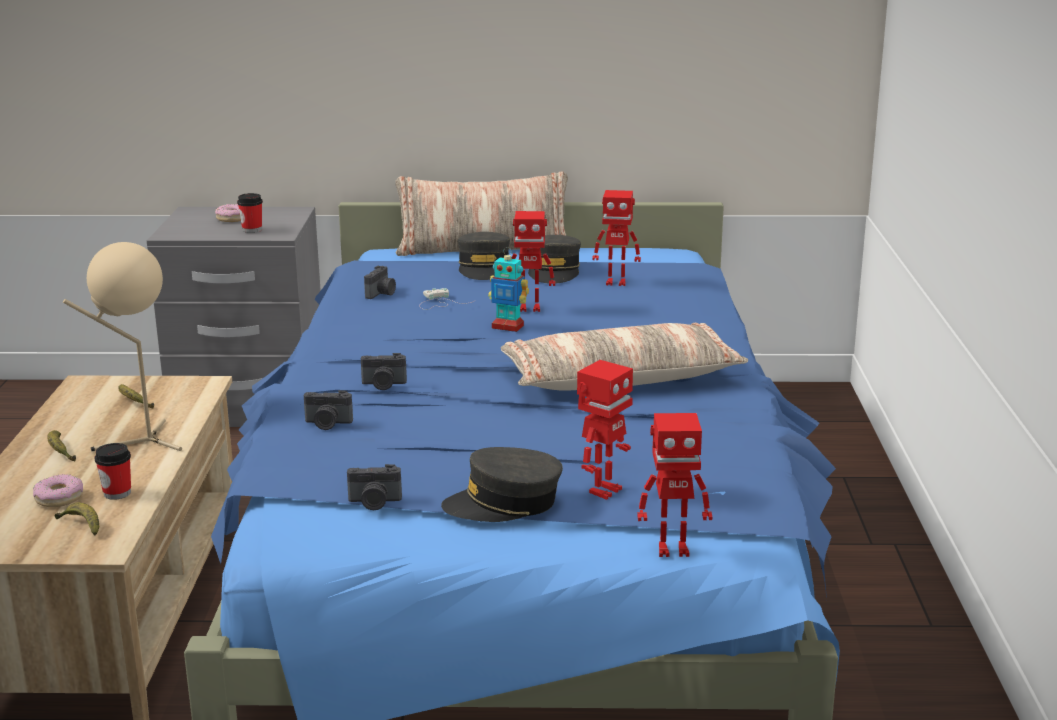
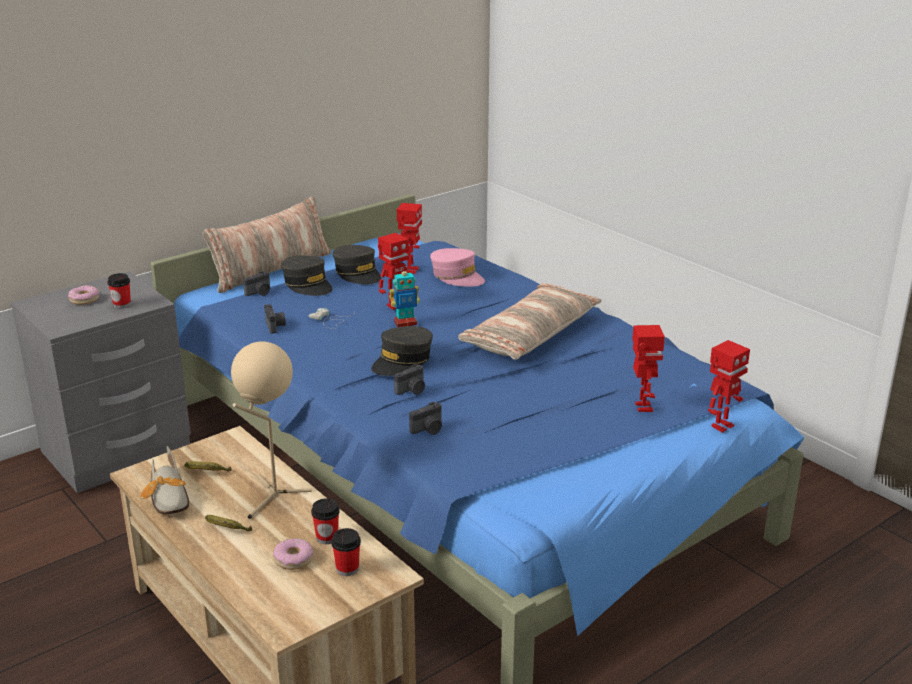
camera: 40 degrees left, 5 degrees up
banana [55,503,99,535] -> cup [331,528,361,576]
camera [347,464,402,510] -> camera moved to [243,271,270,296]
grey cap [441,447,563,522] -> grey cap moved to [371,326,433,376]
toy robot [592,190,641,286] -> toy robot turned 45 degrees counterclockwise [397,203,422,274]
none -> shoe [140,446,189,514]
none -> pink cap [430,248,485,287]

